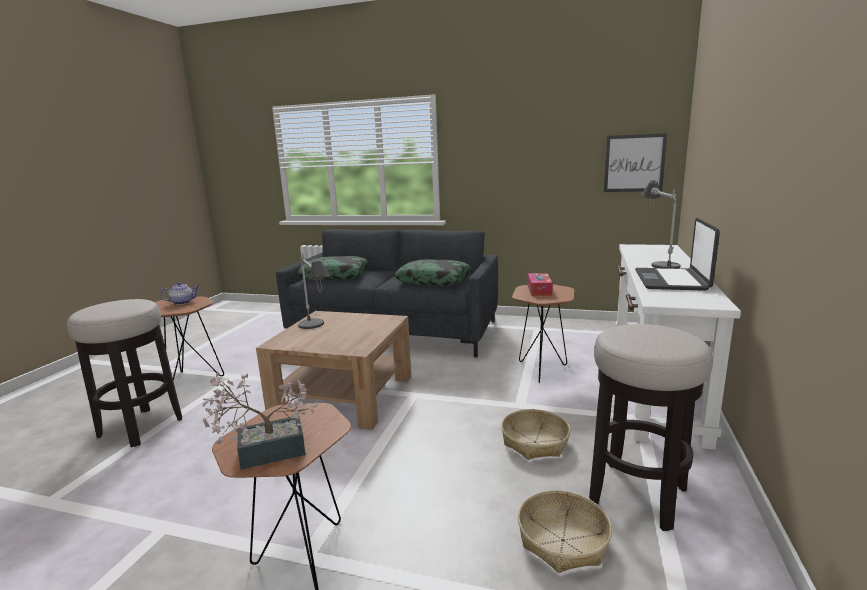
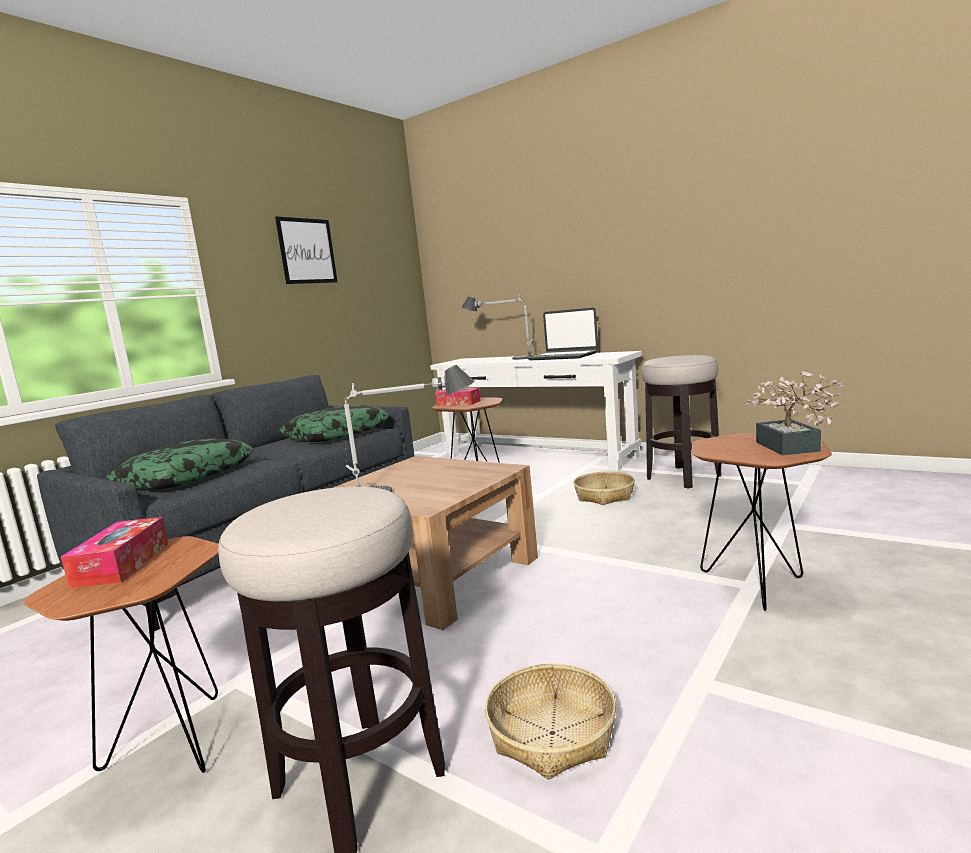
camera: 70 degrees left, 5 degrees down
teapot [160,282,199,305] -> tissue box [61,517,168,588]
basket [518,490,612,573] -> basket moved to [485,663,616,780]
picture [604,133,667,192] -> picture moved to [275,216,338,284]

